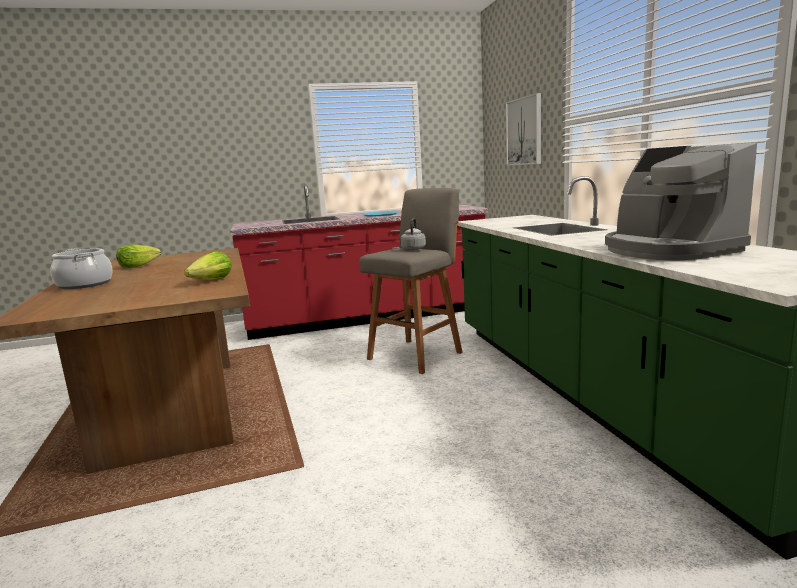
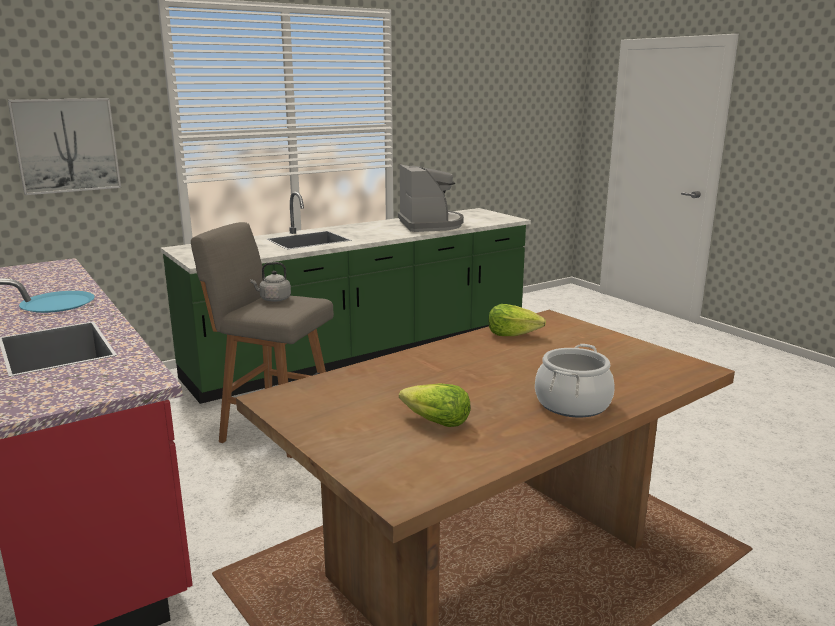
camera: 110 degrees left, 5 degrees up
coffee machine [605,142,757,261] -> coffee machine turned 60 degrees counterclockwise [398,164,464,232]

